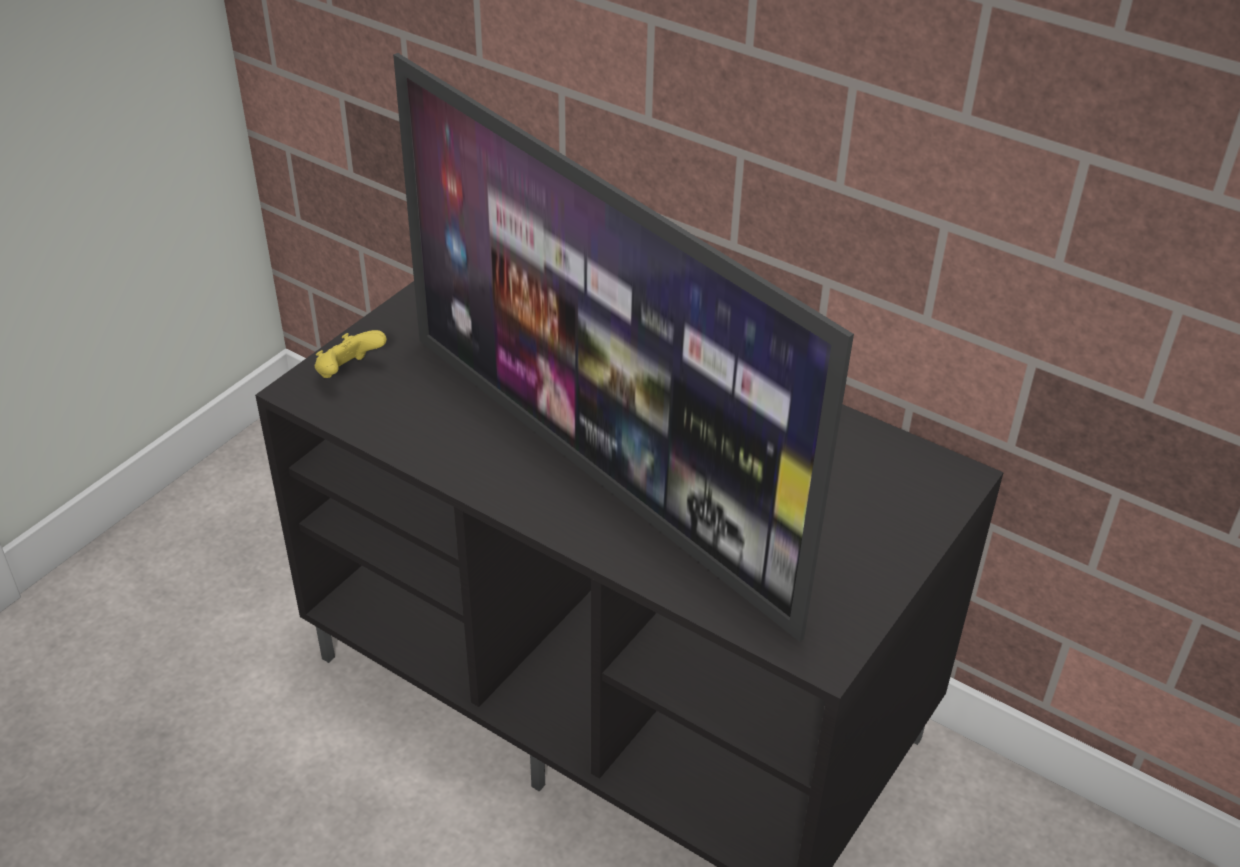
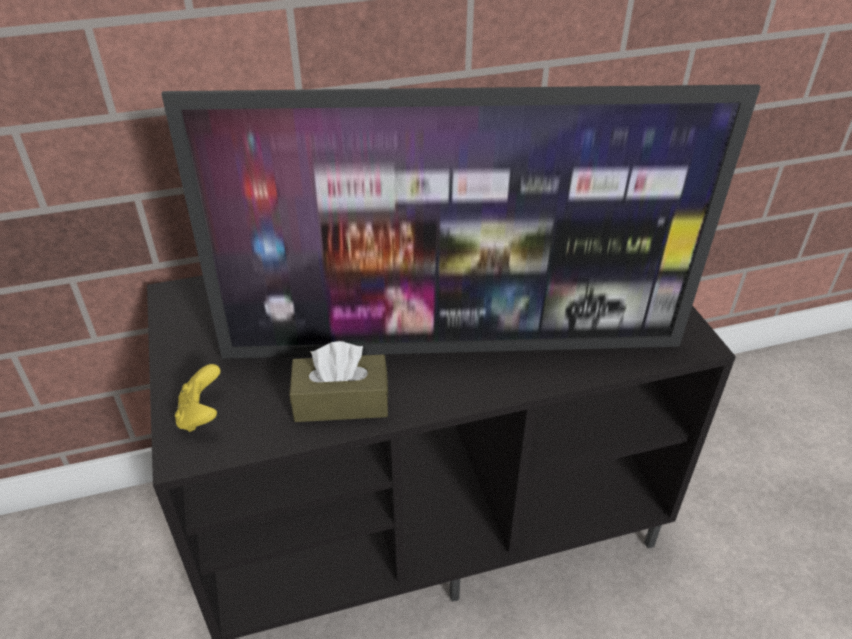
camera: 50 degrees left, 0 degrees up
none -> brown tissue box [289,341,388,422]

